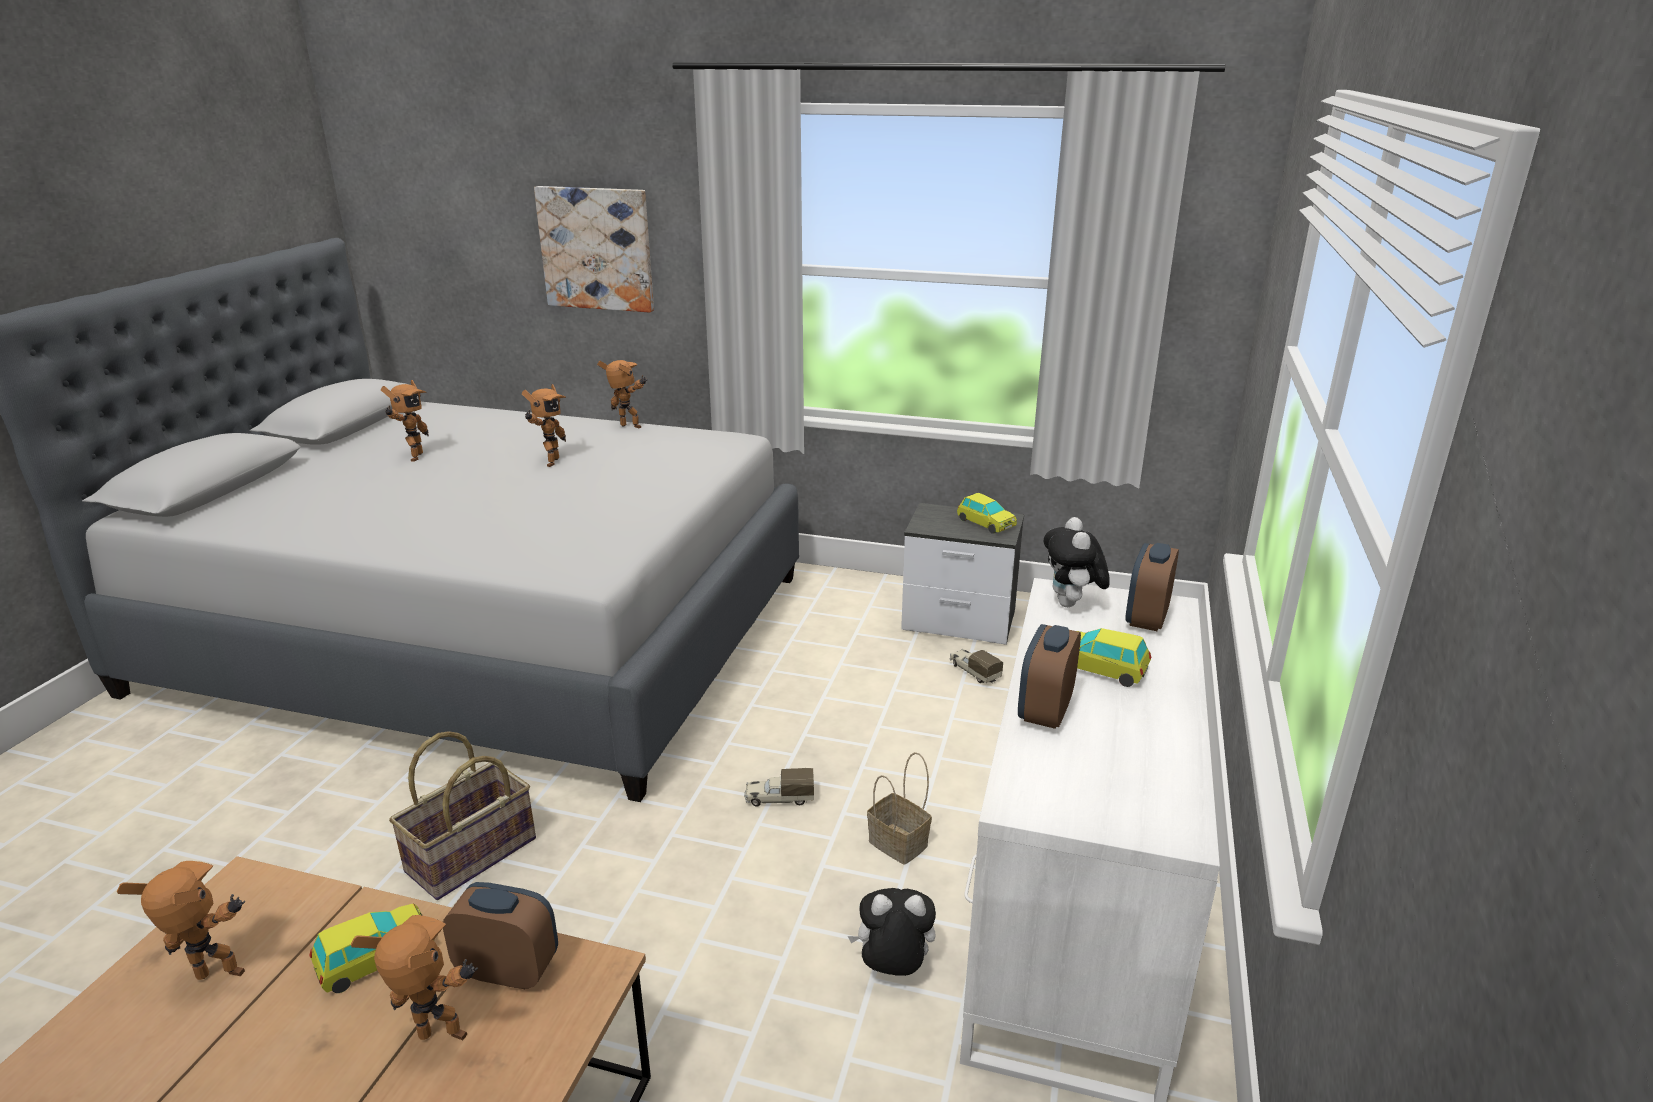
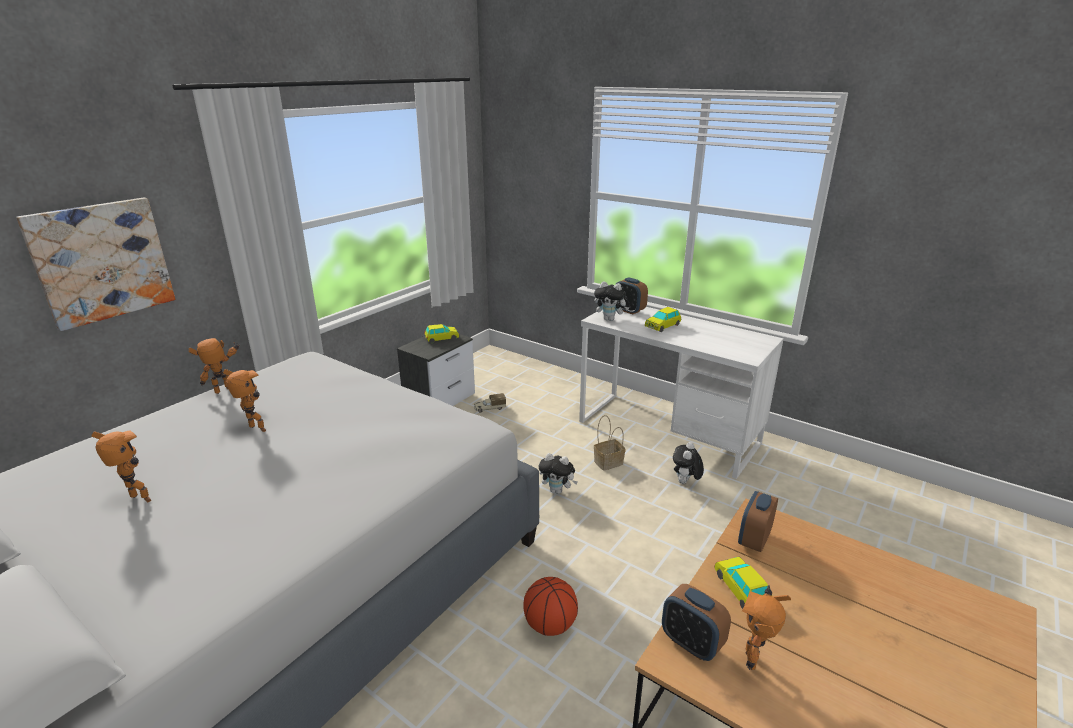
camera: 70 degrees left, 0 degrees up
toy robot [351,915,478,1040] -> none
basket [389,731,536,900] -> basketball [523,577,578,636]
toy truck [744,768,814,807] -> plush toy [539,453,578,494]
alarm clock [1018,624,1081,729] -> alarm clock moved to [662,584,731,661]

